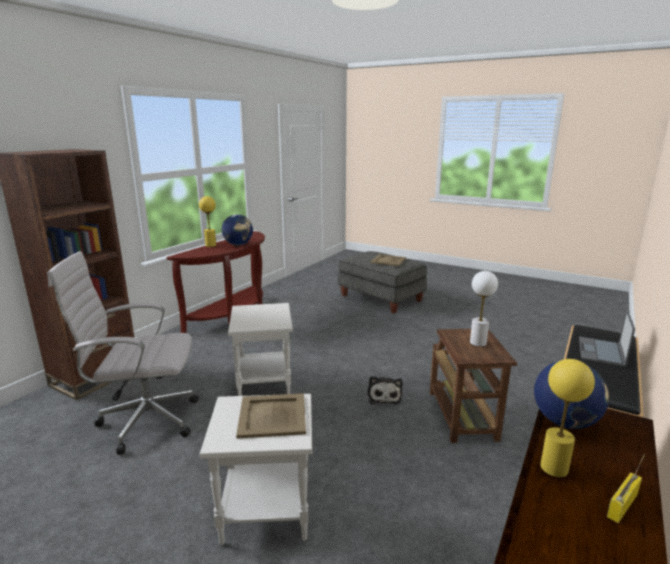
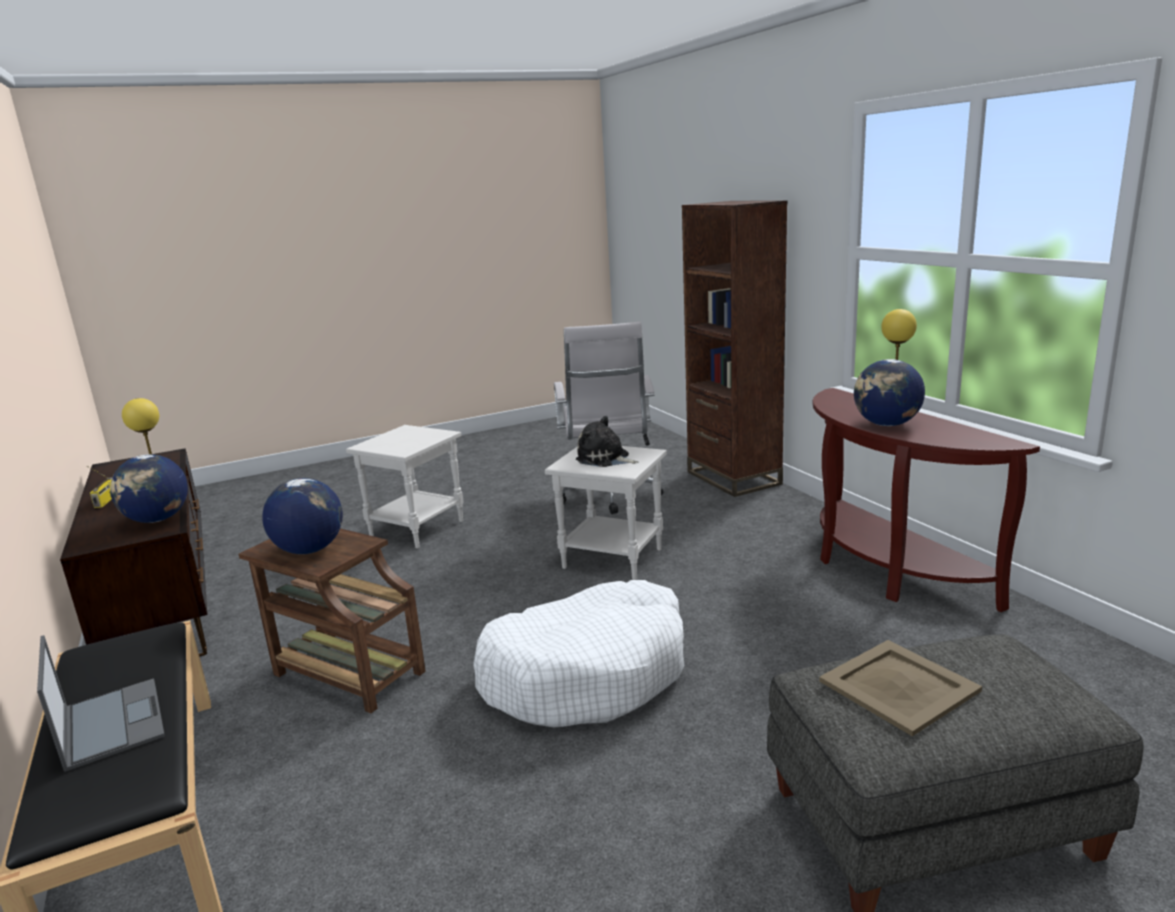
camera: 125 degrees right, 0 degrees up
white office chair [47,251,199,455] -> white office chair turned 150 degrees clockwise [554,322,663,514]
beige tray [236,393,306,439] -> none
plush toy [367,376,403,405] -> plush toy moved to [576,416,639,467]
white table lamp [470,271,498,347] -> globe [262,478,343,554]
none -> white dog bed [473,580,684,727]

